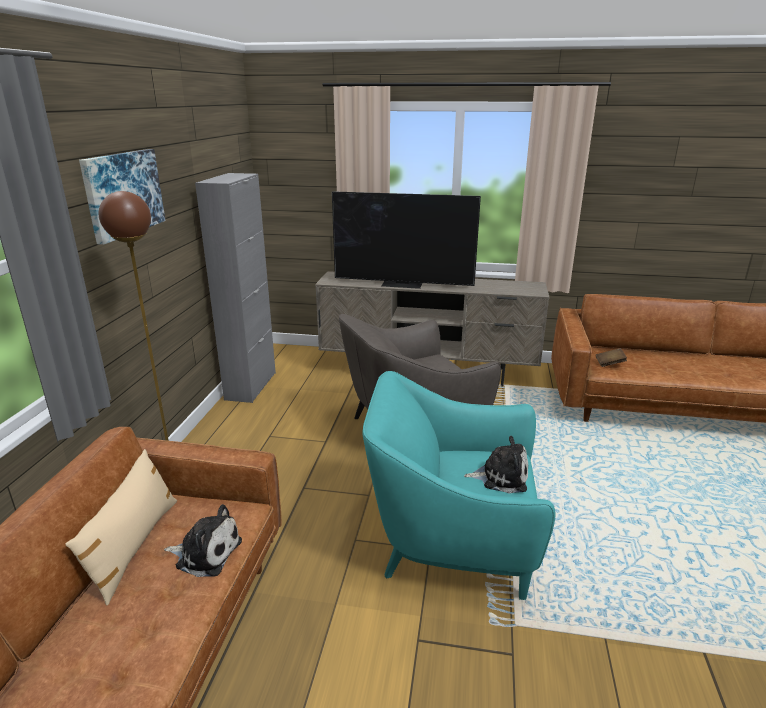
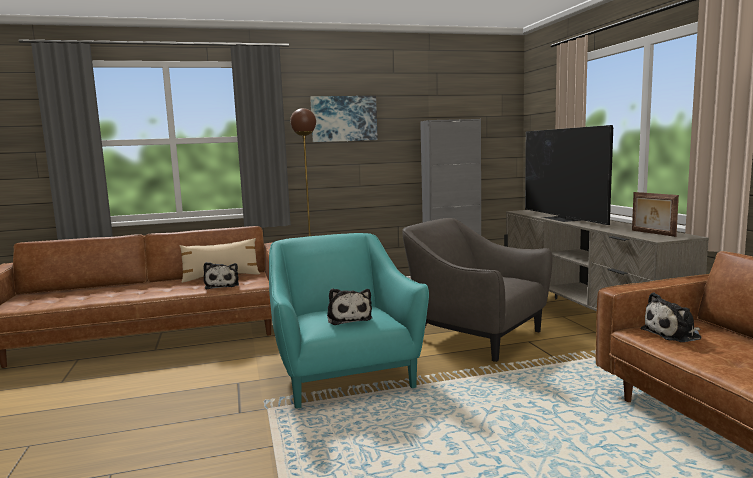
camera: 65 degrees right, 15 degrees down
brown book [596,348,627,367] -> plush toy [641,292,701,342]
none -> picture frame [632,192,679,237]

